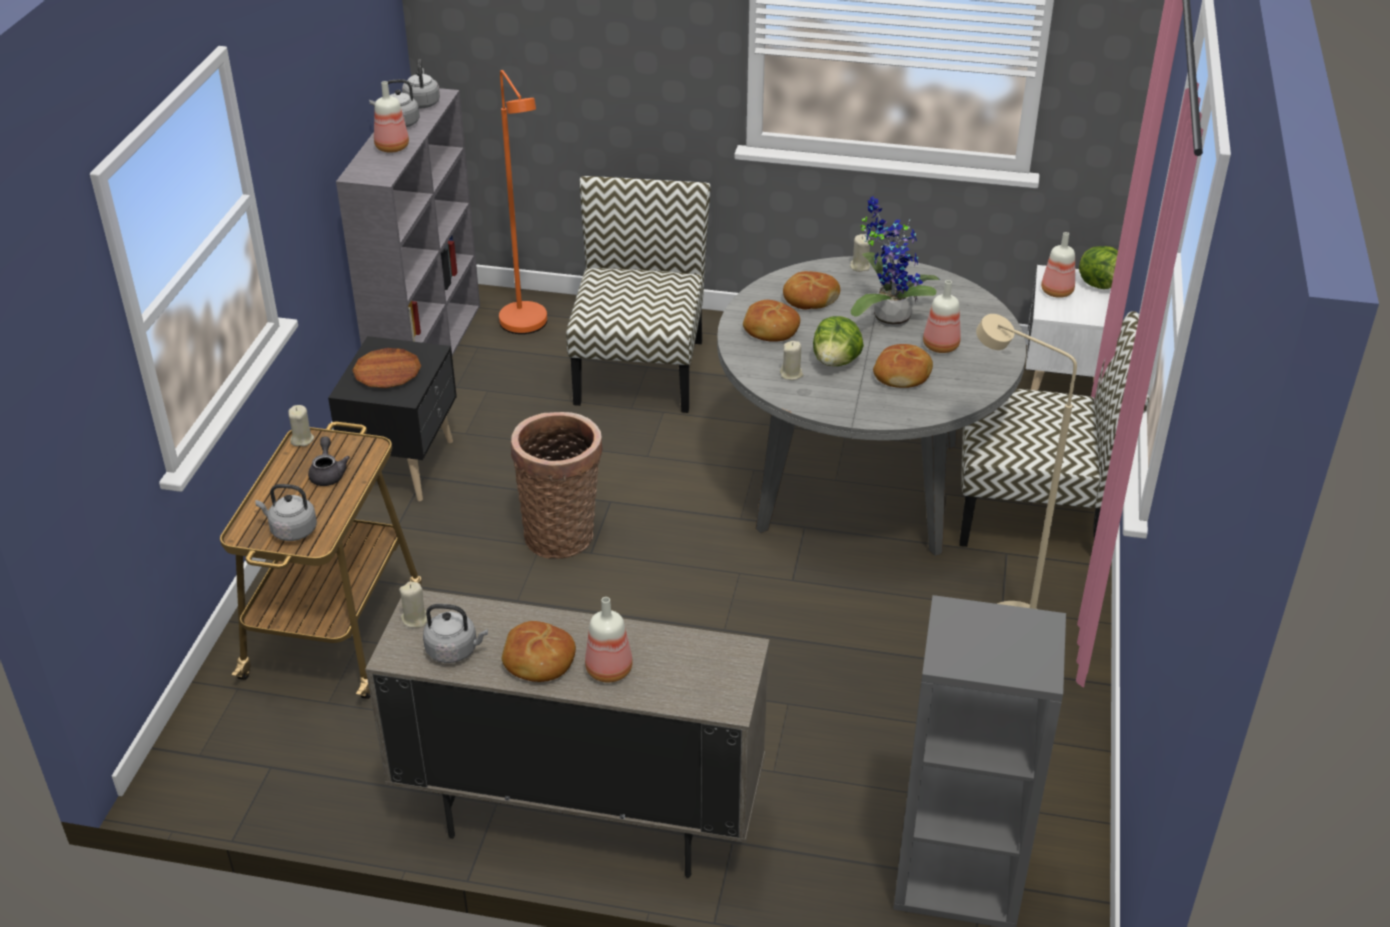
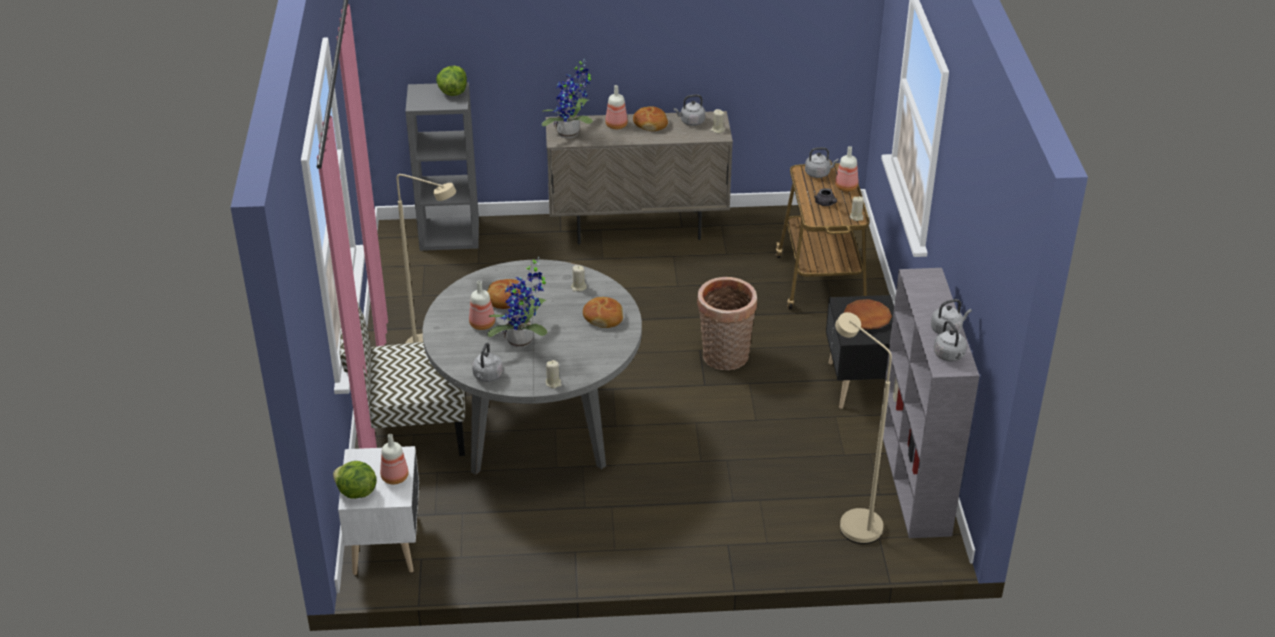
camera: 165 degrees right, 0 degrees up
bottle [374,81,409,153] -> bottle moved to [835,146,858,192]
orange floor lamp [499,70,547,334] -> beige floor lamp [835,312,892,544]
chair [566,176,710,413] -> none
bread [783,271,840,310] -> none
lettuce [813,316,864,366] -> lettuce moved to [436,66,467,96]
none -> grey kettle [472,343,503,382]
none -> potted plant [542,59,593,138]

